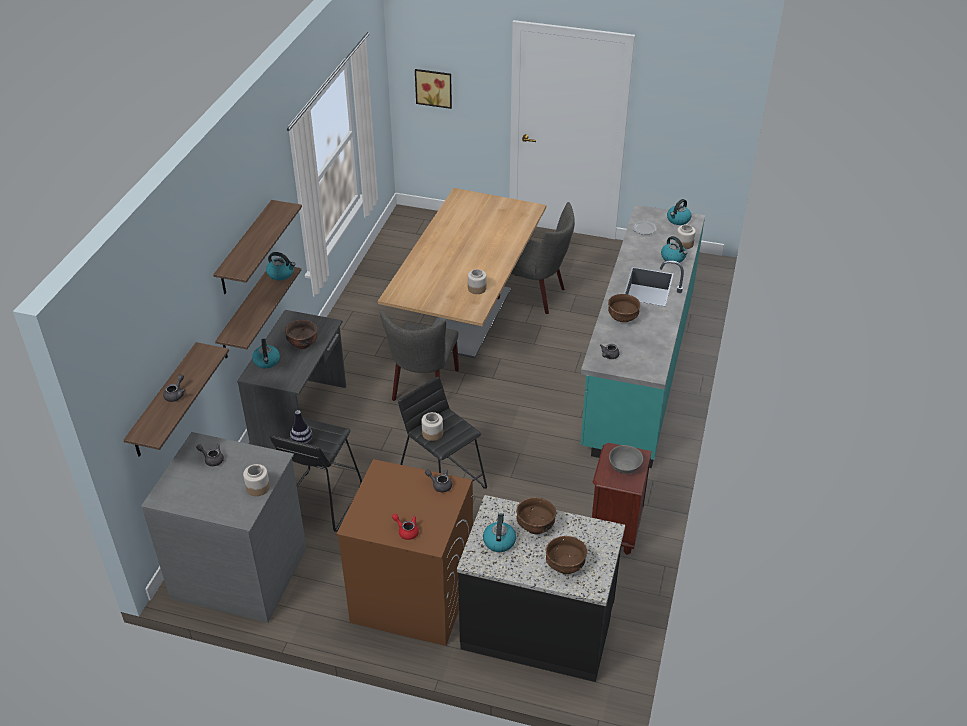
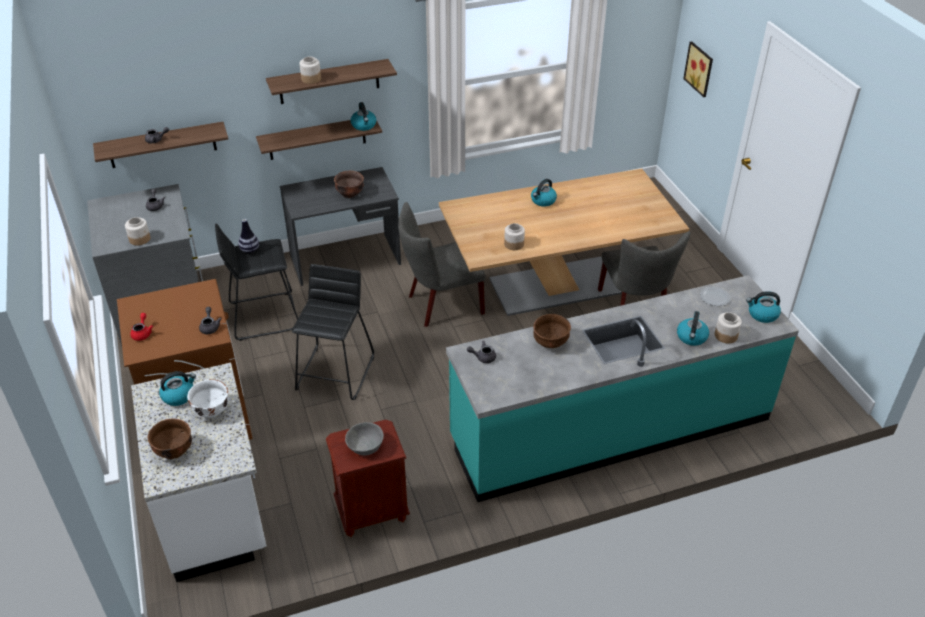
camera: 55 degrees right, 0 degrees up
kettle [252,339,280,368] -> kettle moved to [531,179,557,207]
jar [422,412,443,441] -> jar moved to [299,57,321,84]
black counter [457,495,625,682] -> white counter [131,363,266,582]
brown bowl [516,498,556,535] -> white bowl [187,379,229,418]

